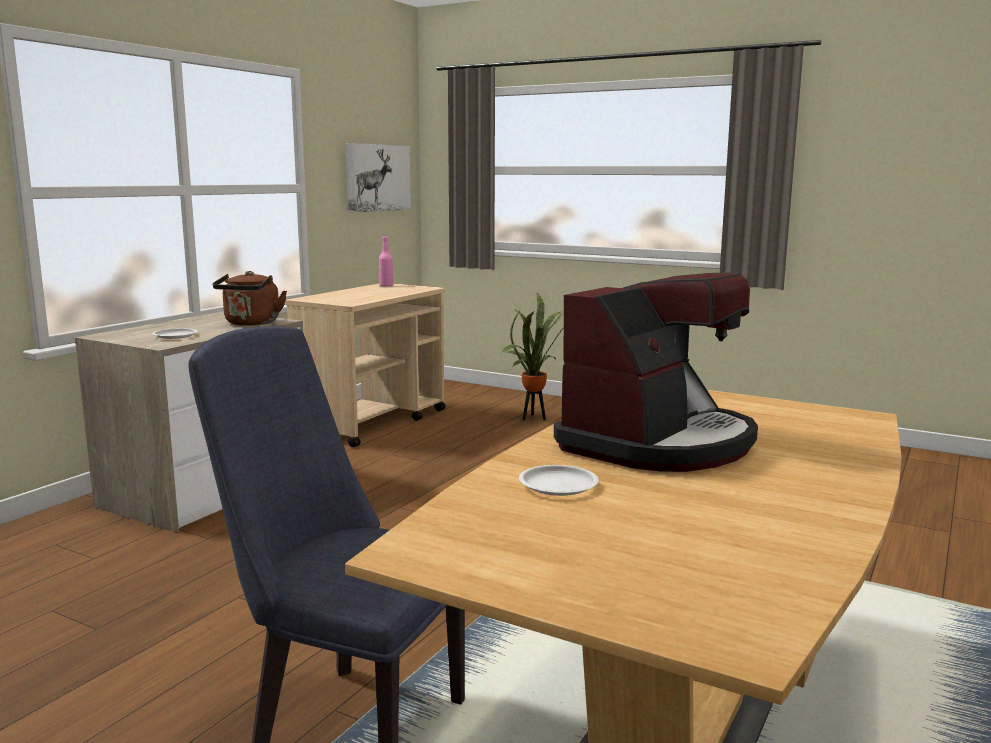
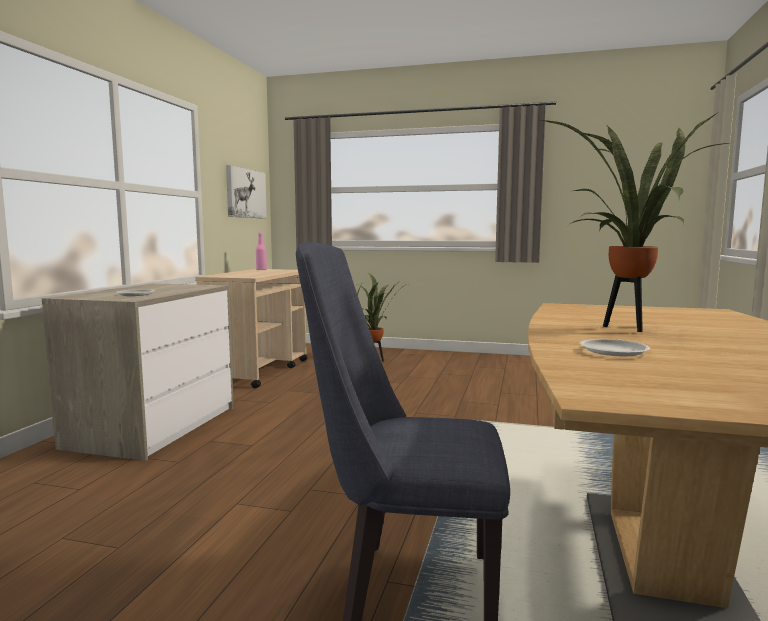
camera: 15 degrees left, 5 degrees down
brown kettle [213,271,287,326] -> none
coffee machine [554,272,758,472] -> potted plant [541,113,728,332]

